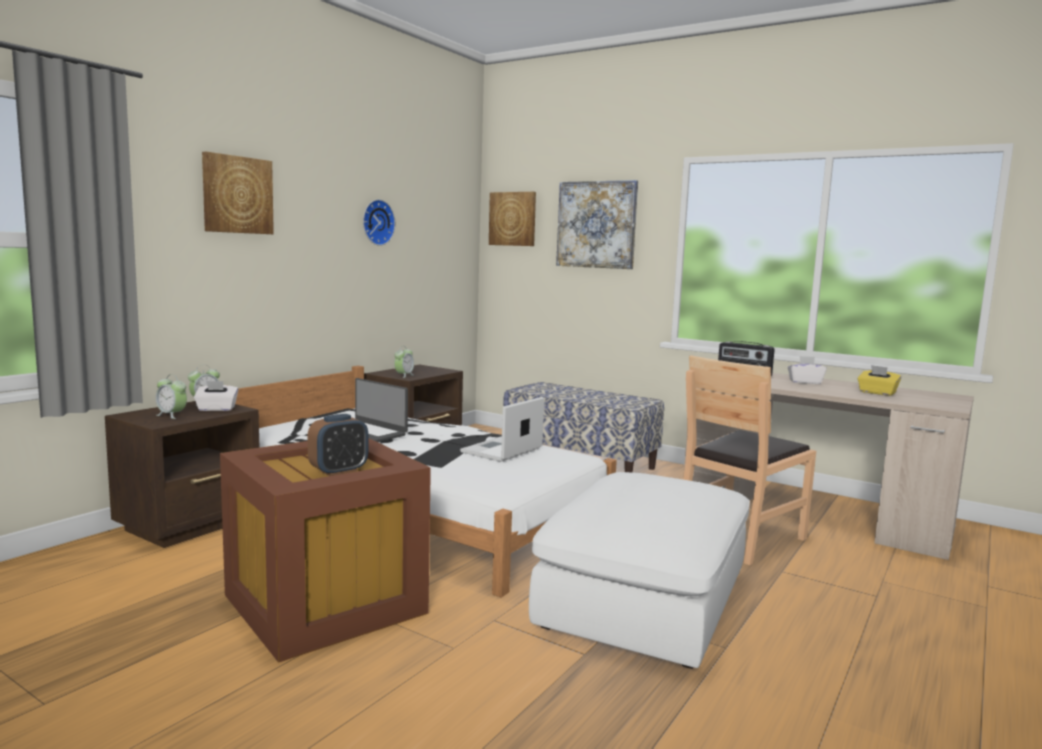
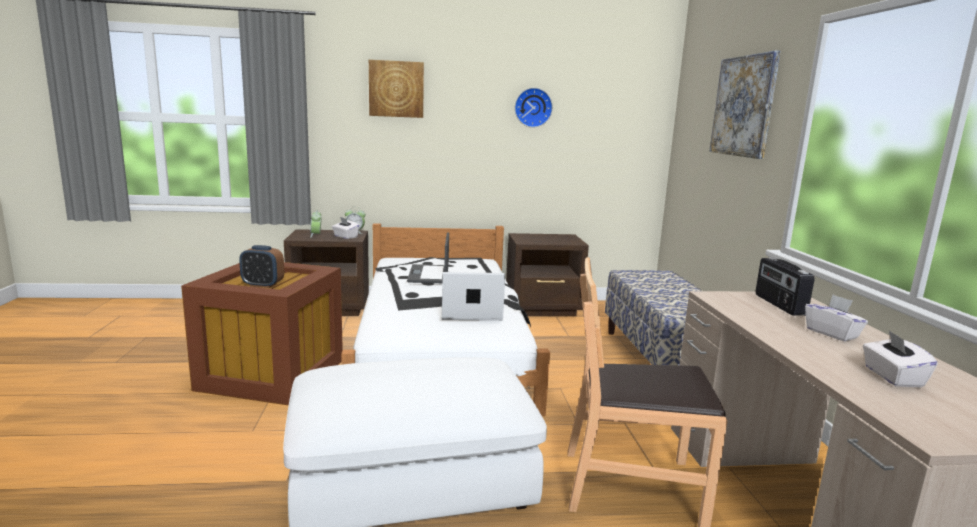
camera: 50 degrees right, 5 degrees up
alarm clock [394,346,414,378] -> none
picture [489,192,536,246] -> none
yellow tissue box [857,365,901,396] -> white tissue box [863,330,938,388]

